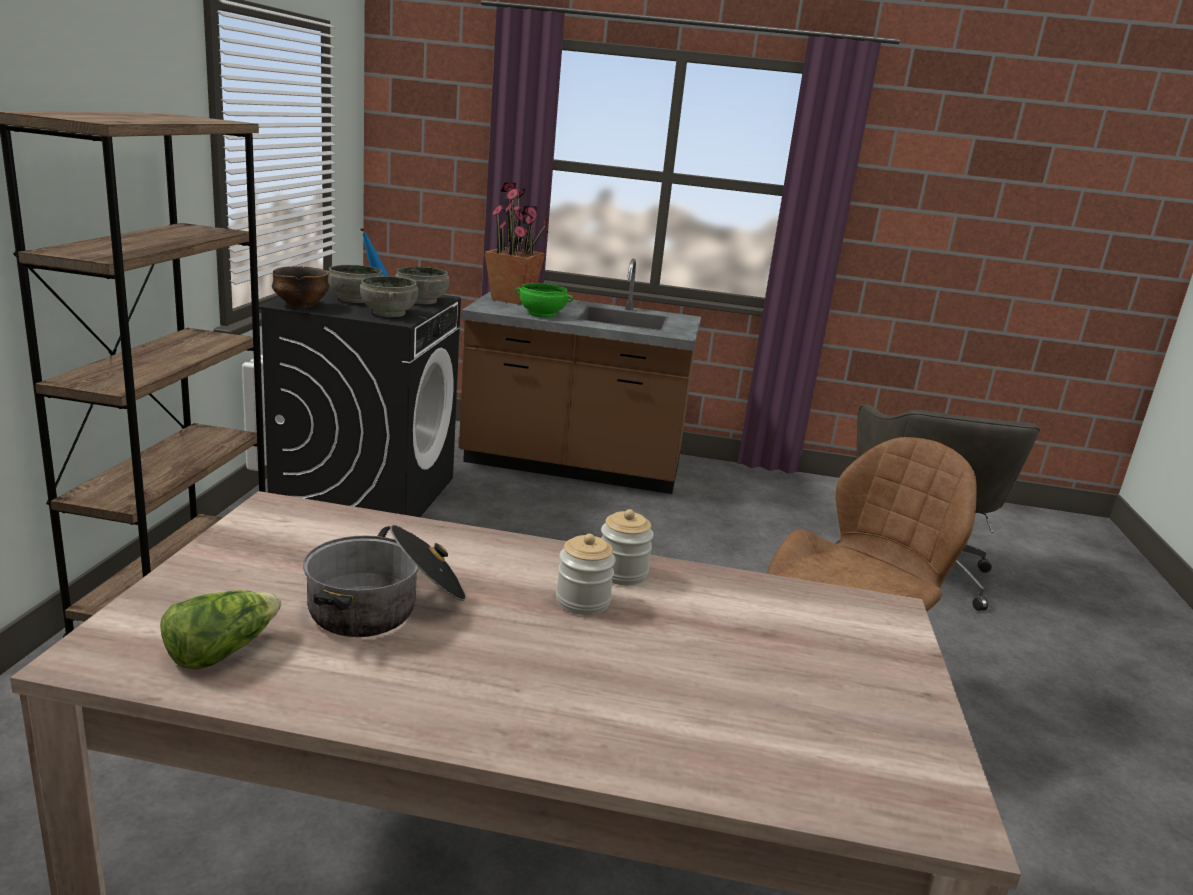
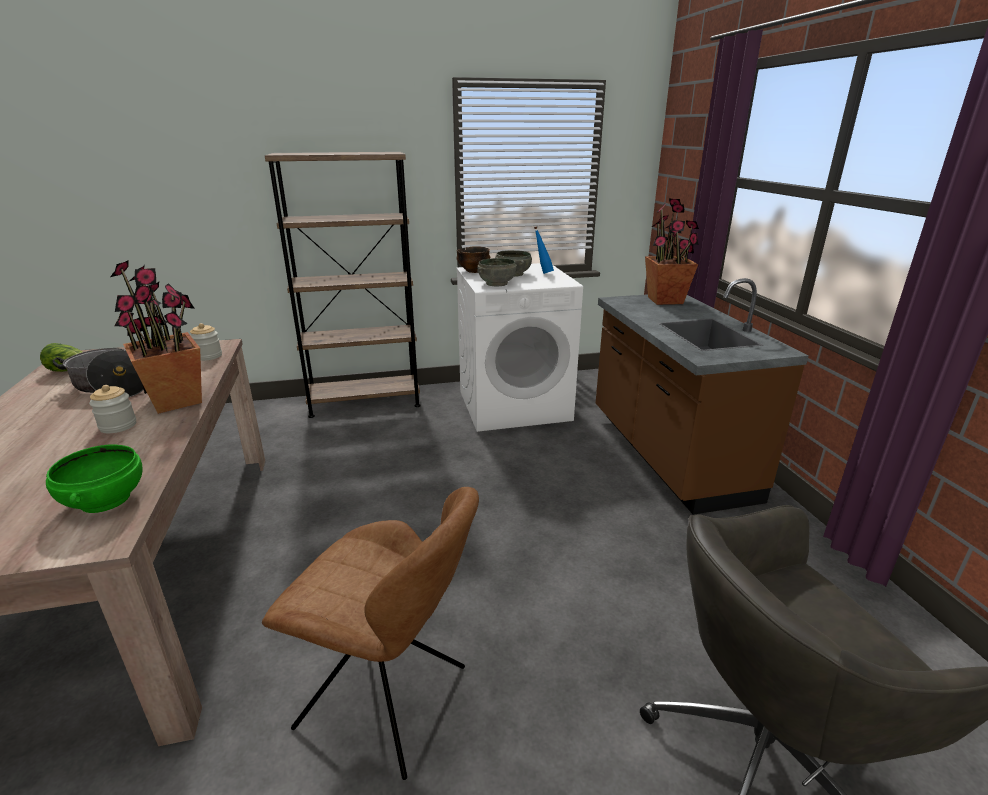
camera: 70 degrees right, 5 degrees up
black washing machine [259,285,461,517] -> white washing machine [456,263,583,432]
grey bowl [395,267,450,304] -> none
green bowl [515,283,573,318] -> green bowl moved to [46,444,143,513]
jar [601,509,654,585] -> jar moved to [190,323,222,361]
none -> potted plant [110,261,202,414]

